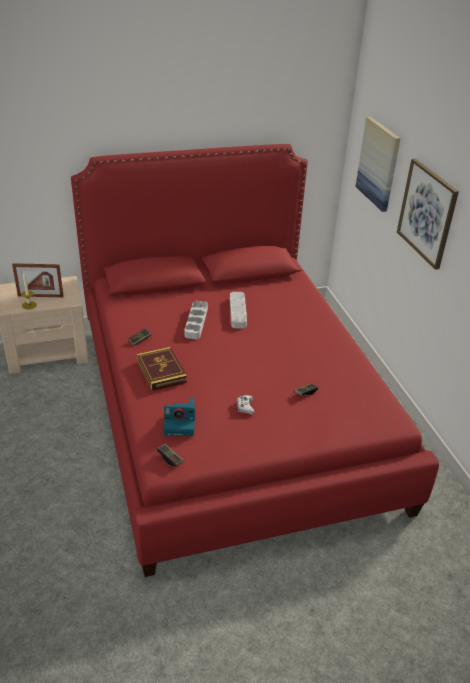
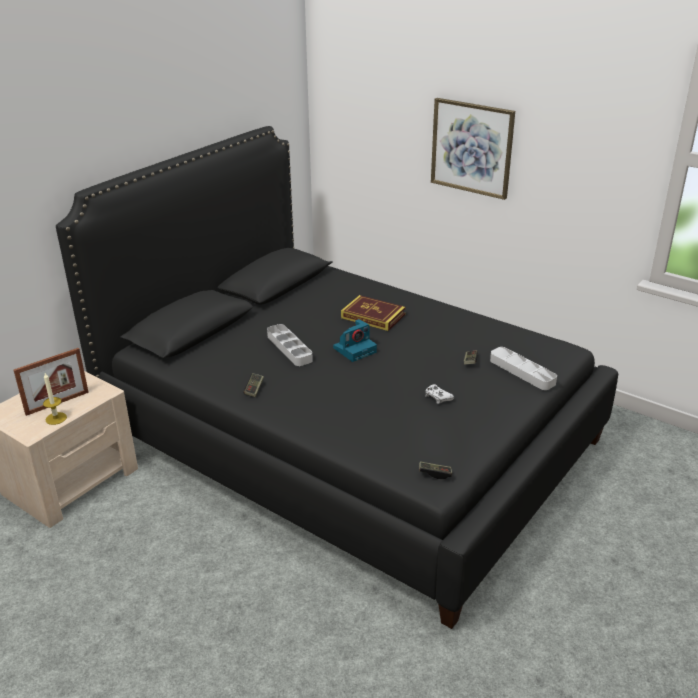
camera: 35 degrees left, 5 degrees down
red bed [71,144,439,577] -> black bed [56,126,618,629]
book [137,347,187,391] -> book moved to [341,295,406,331]
camera [163,398,195,436] -> camera moved to [333,319,377,362]
grey tray [230,292,247,328] -> grey tray moved to [490,347,557,390]
picture [356,117,400,212] -> none

